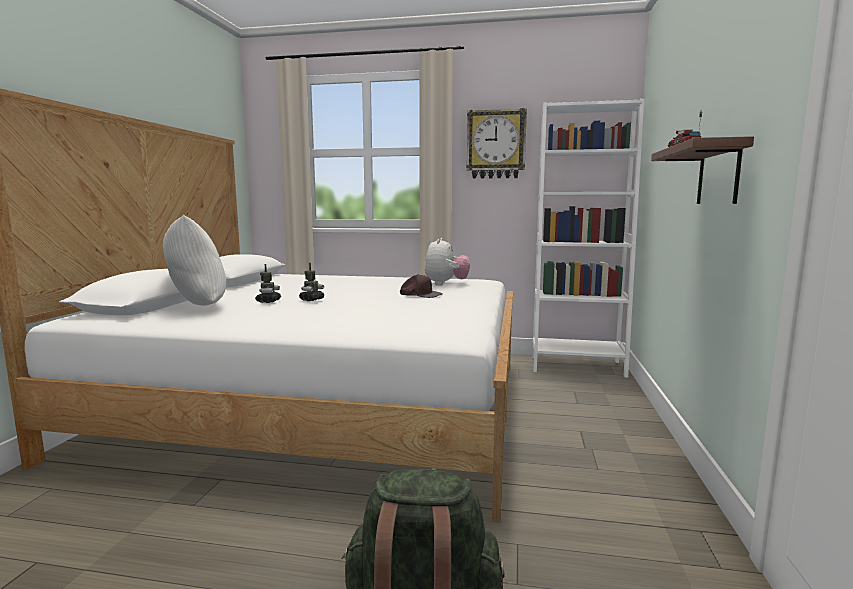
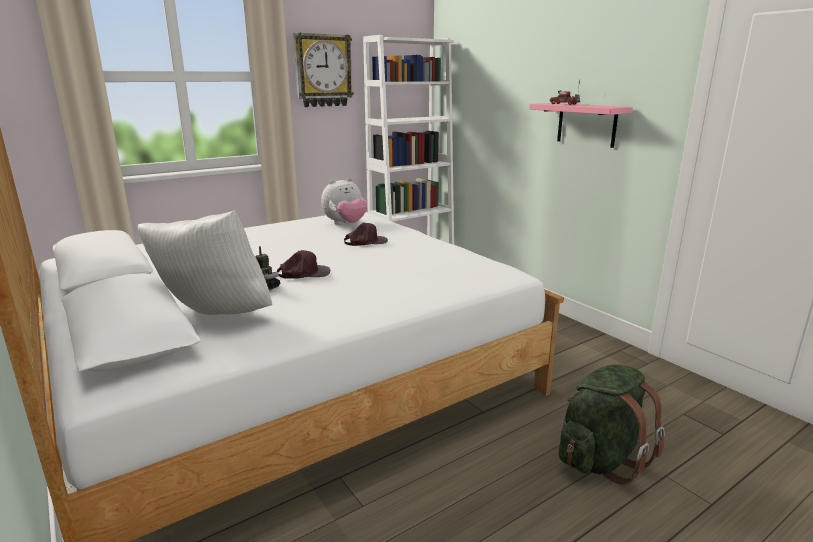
camera: 45 degrees left, 10 degrees up
toy robot [299,263,324,301] -> brown cap [277,250,330,278]
plush toy [425,238,470,285] -> plush toy turned 90 degrees clockwise [321,178,367,225]
brown shelf [651,136,754,204] -> pink shelf [529,103,633,148]

